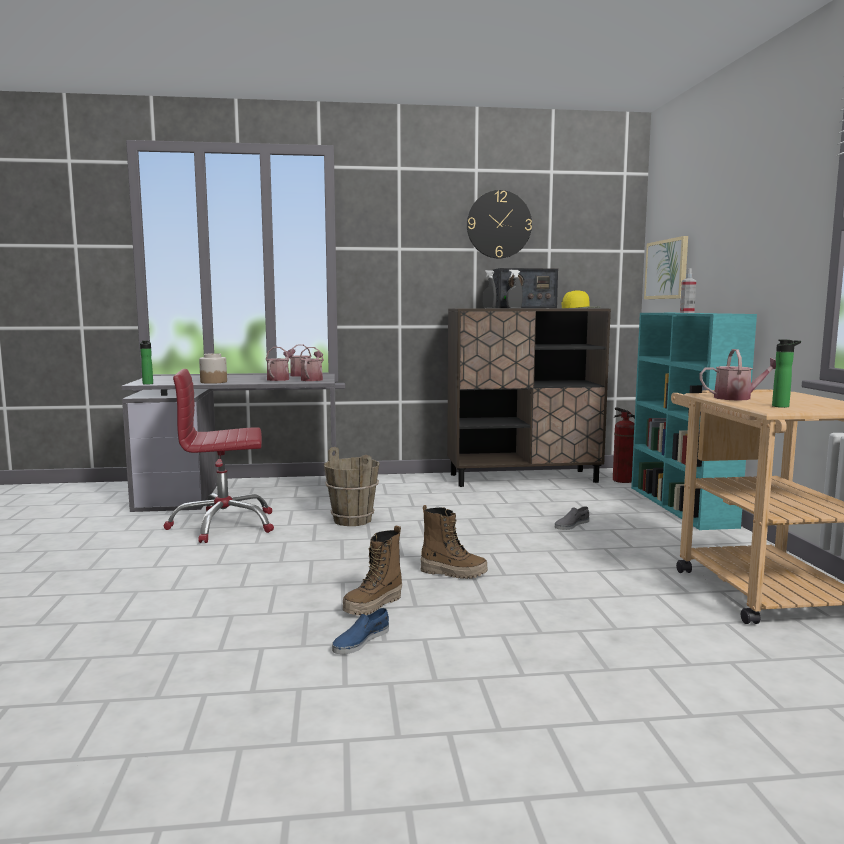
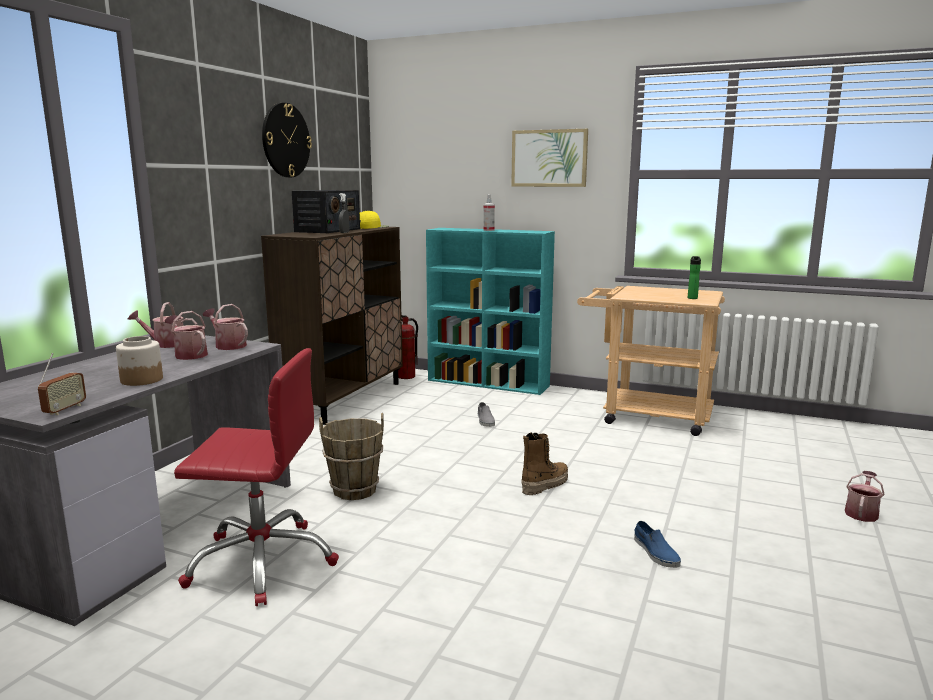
camera: 60 degrees left, 5 degrees up
bottle [140,341,153,385] -> radio [38,353,86,415]
red office chair [164,369,274,543] -> red office chair turned 105 degrees counterclockwise [174,348,339,606]
boot [343,525,402,615] -> none
grey spray bottle [483,270,497,308] -> none
picture [644,236,688,299] -> picture moved to [511,129,588,187]
watering can [700,349,776,401] -> watering can moved to [845,471,884,522]

